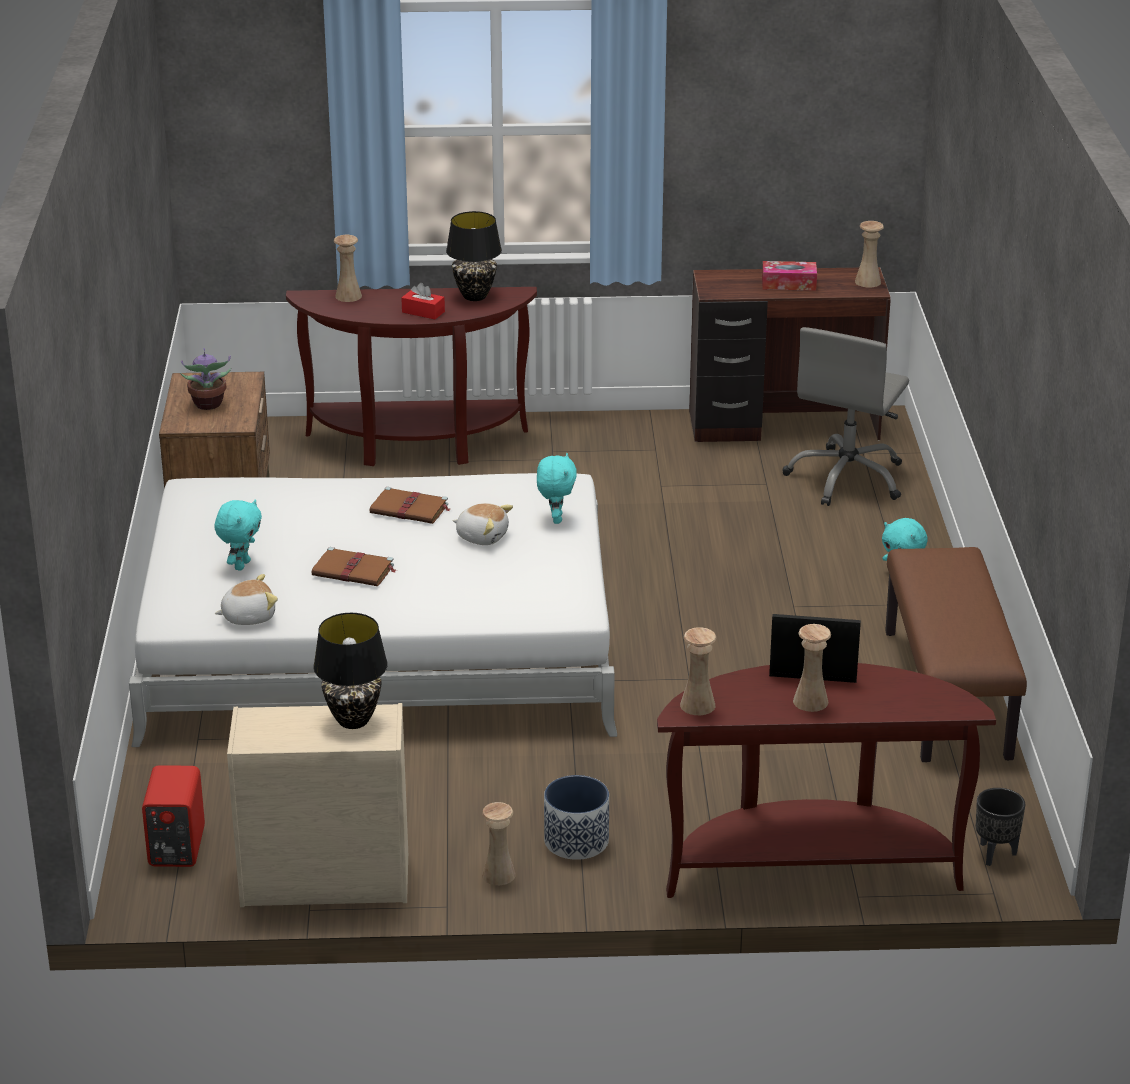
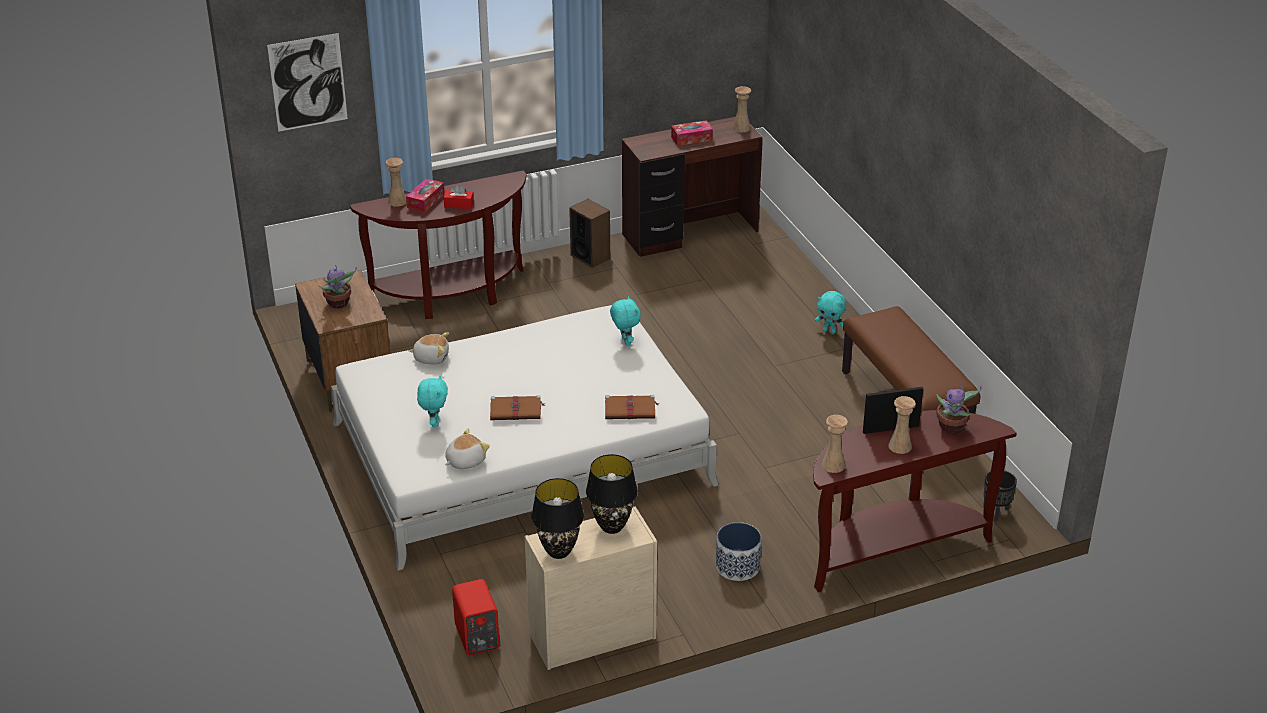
camera: 20 degrees left, 5 degrees up
brown book [370,487,450,524] -> brown book moved to [605,395,659,419]
black table lamp [446,211,502,301] -> black table lamp moved to [531,478,584,559]
plush toy [453,503,513,545] -> plush toy moved to [408,332,449,365]
beige vase [482,802,516,885] -> none
grey office chair [782,327,909,506] -> none
none -> picture [267,33,348,132]
none -> tissue box [406,178,445,212]
none -> speaker [569,199,610,268]
none -> potted plant [936,385,982,434]

